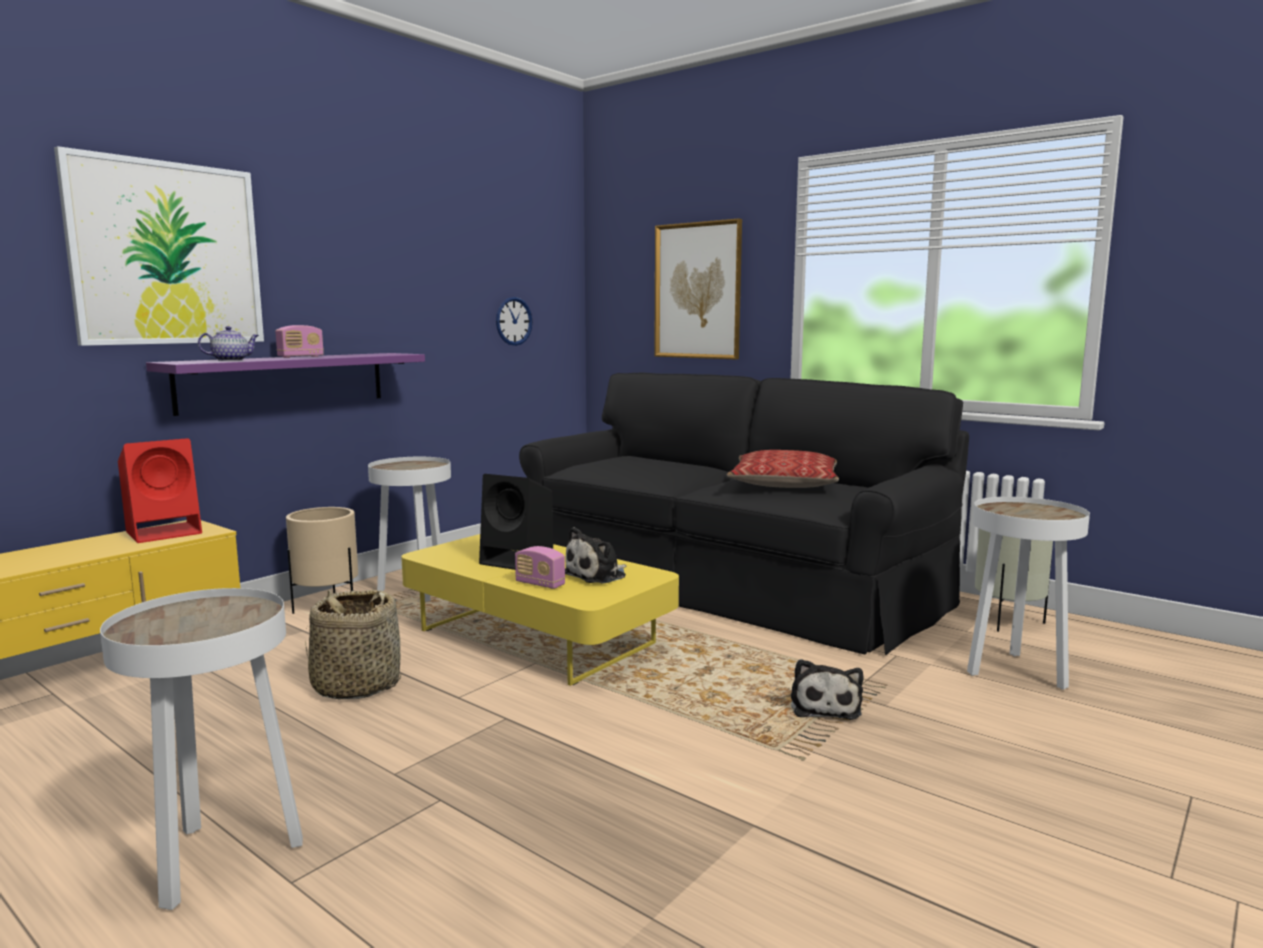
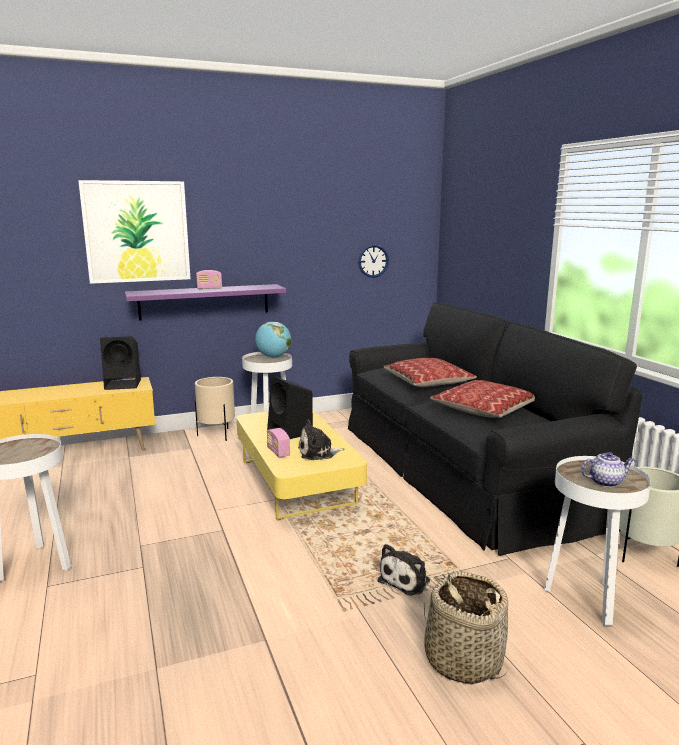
camera: 30 degrees right, 5 degrees up
red speaker [118,438,202,543] -> black speaker [100,336,141,390]
teapot [198,326,259,361] -> teapot moved to [581,452,635,487]
basket [305,590,402,700] -> basket moved to [424,572,508,684]
picture [654,218,742,359] -> none
none -> globe [255,322,291,358]
none -> pillow [383,358,477,387]

